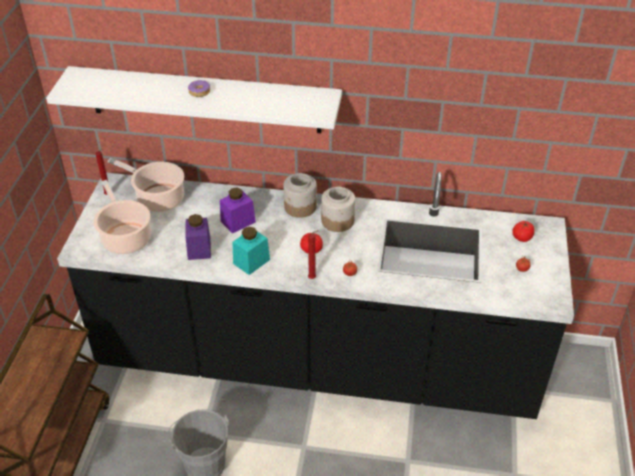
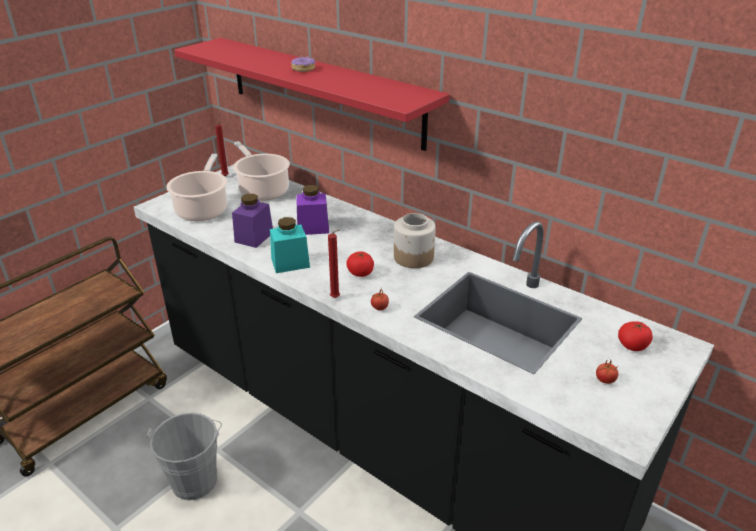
camera: 30 degrees right, 10 degrees down
white shelf [46,66,342,133] -> red shelf [174,38,450,151]
jar [283,173,317,218] -> none

